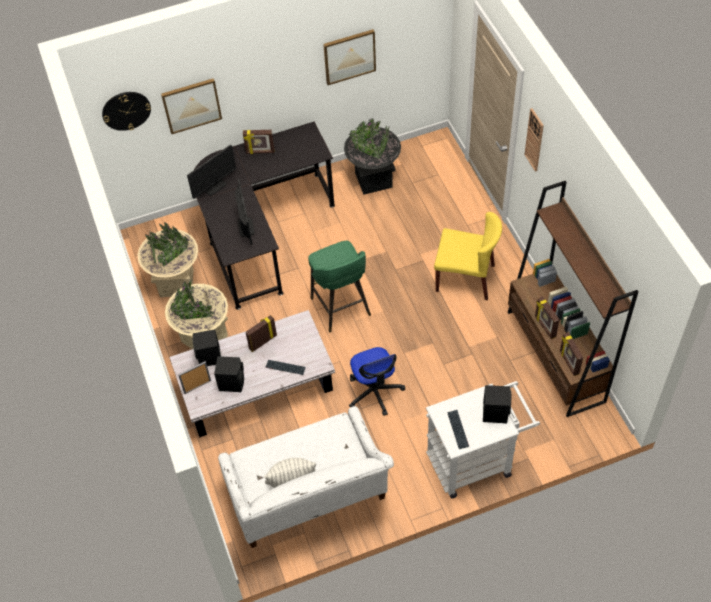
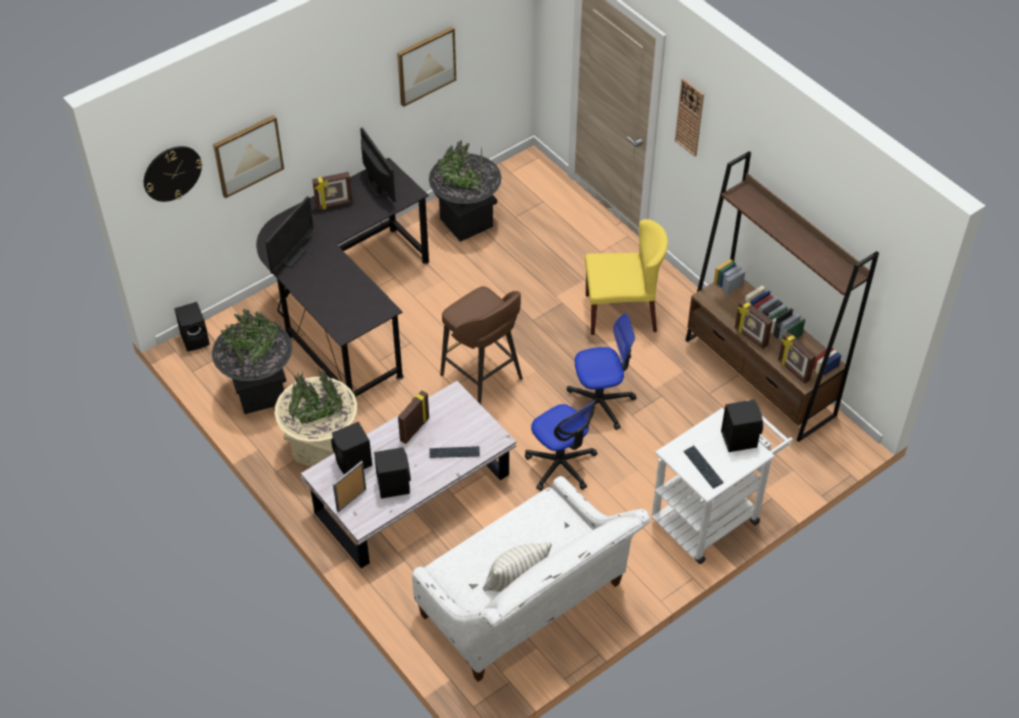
camera: 20 degrees left, 5 degrees down
beige planter [138,222,198,297] -> black planter [212,309,292,414]
monitor [235,178,255,245] -> monitor moved to [360,128,396,202]
green stool [308,241,371,332] -> brown stool [440,286,523,404]
none -> black speaker [174,302,210,351]
none -> office chair [567,314,636,430]

